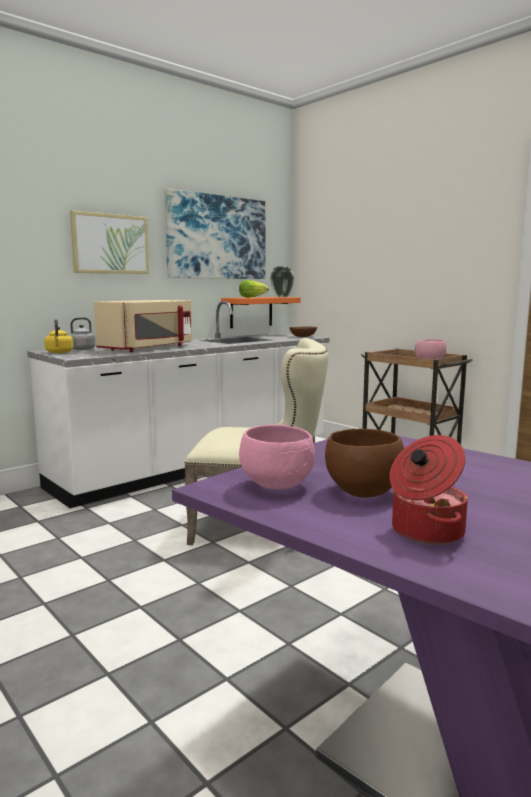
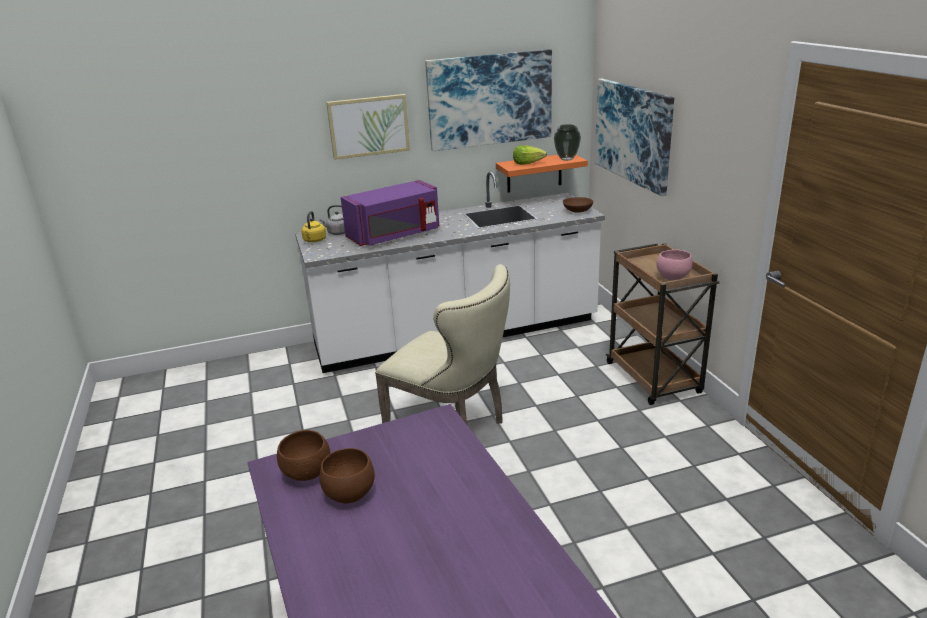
camera: 25 degrees right, 15 degrees up
beige microwave [94,300,192,352] -> purple microwave [341,180,439,246]
pink bowl [239,425,315,490] -> brown bowl [277,430,330,481]
cooking pot [390,435,468,545] -> none
none -> picture [595,79,674,196]

